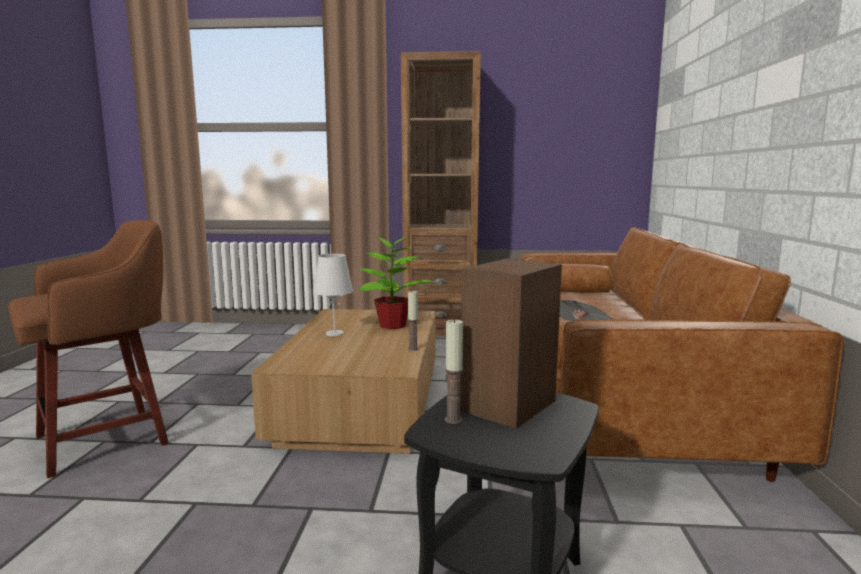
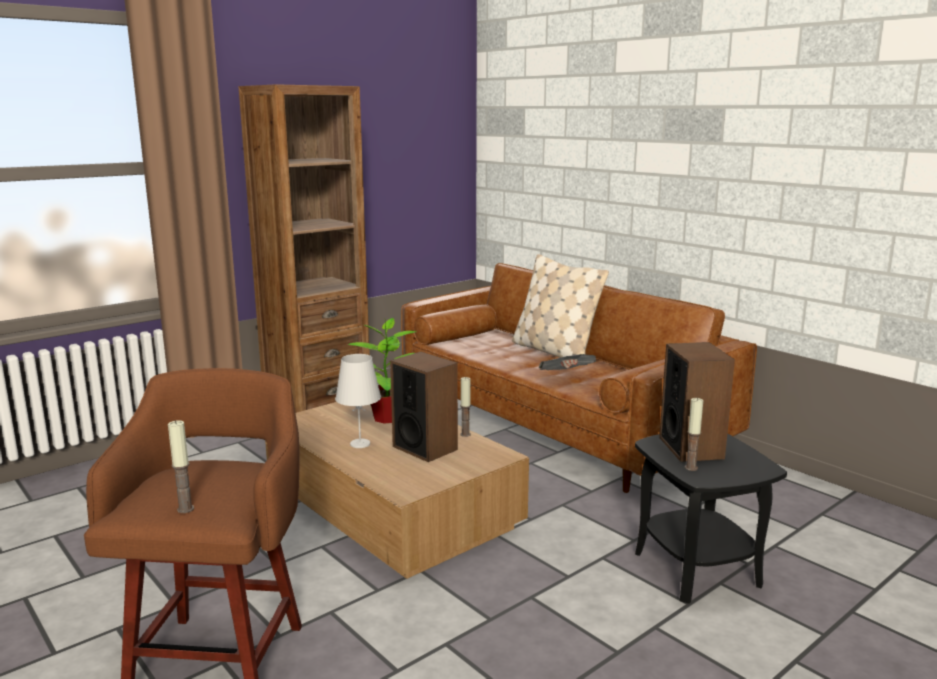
camera: 45 degrees left, 5 degrees up
none -> candle [168,420,194,513]
none -> speaker [390,352,458,462]
none -> beige pillow [512,254,609,366]

